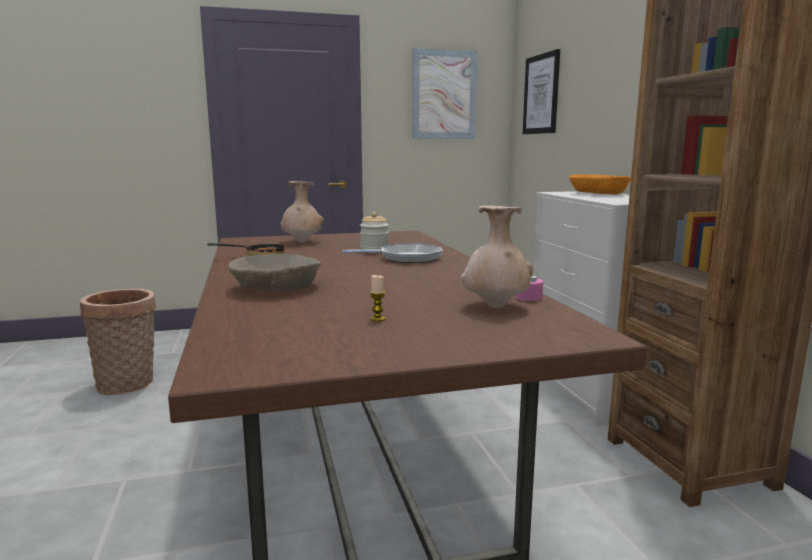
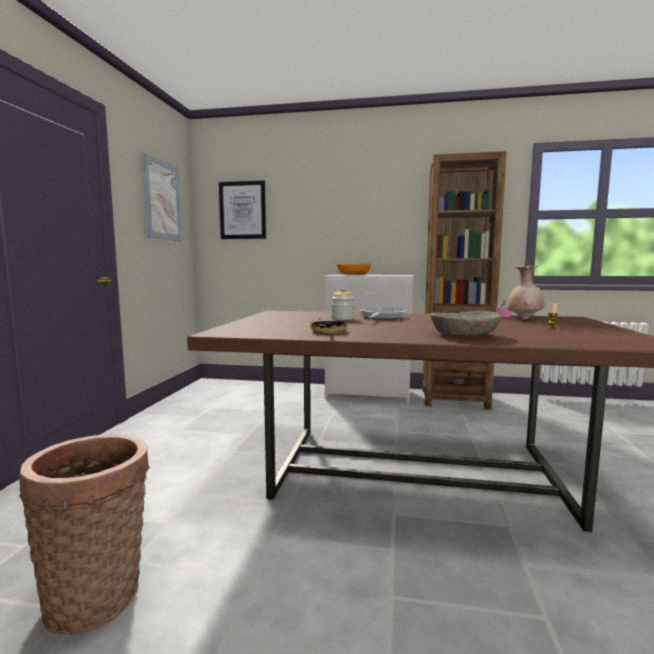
camera: 65 degrees left, 5 degrees down
beige vase [281,181,323,243] -> none

